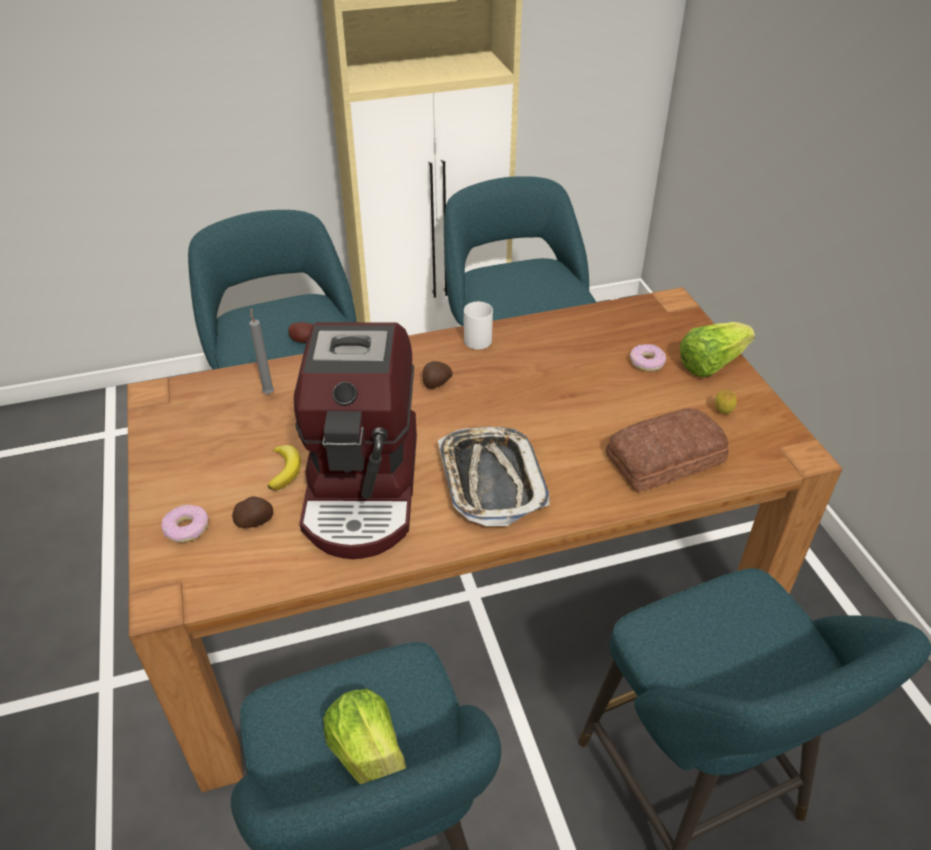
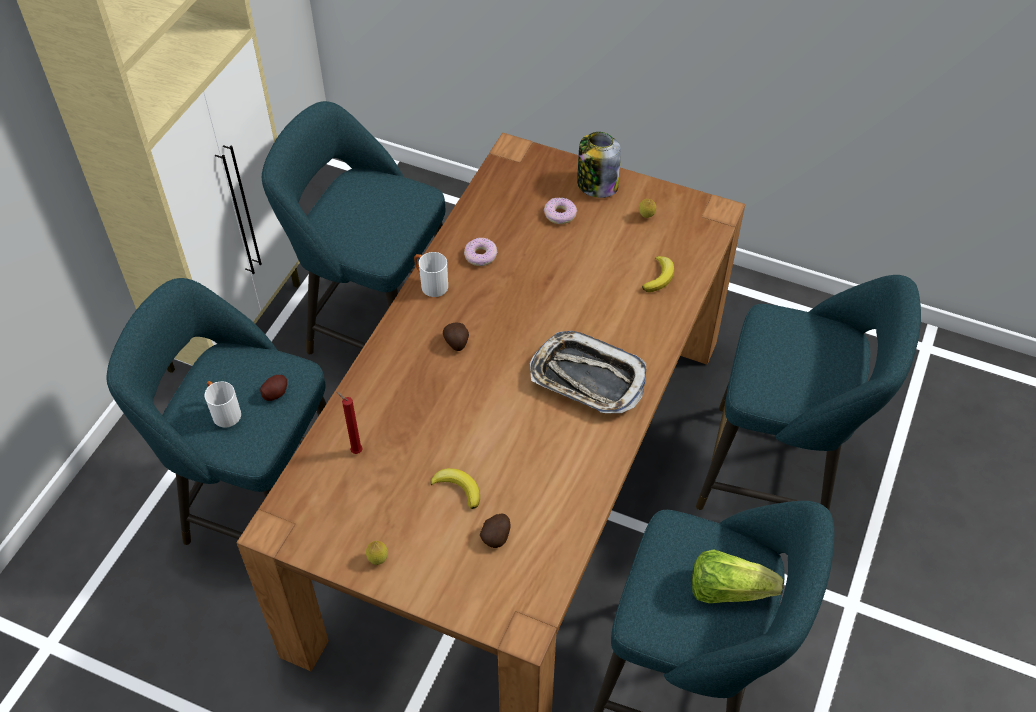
camera: 50 degrees left, 10 degrees up
donut [161,505,208,542] -> donut moved to [464,238,498,266]
grey candle [249,308,274,394] -> red candle [336,392,363,454]
coffee machine [294,322,417,559] -> none
bread [605,408,729,493] -> banana [642,256,674,292]
lettuce [680,322,755,377] -> jar [577,132,621,198]
none -> white mug [204,381,241,428]
none -> lemon [366,541,388,565]

